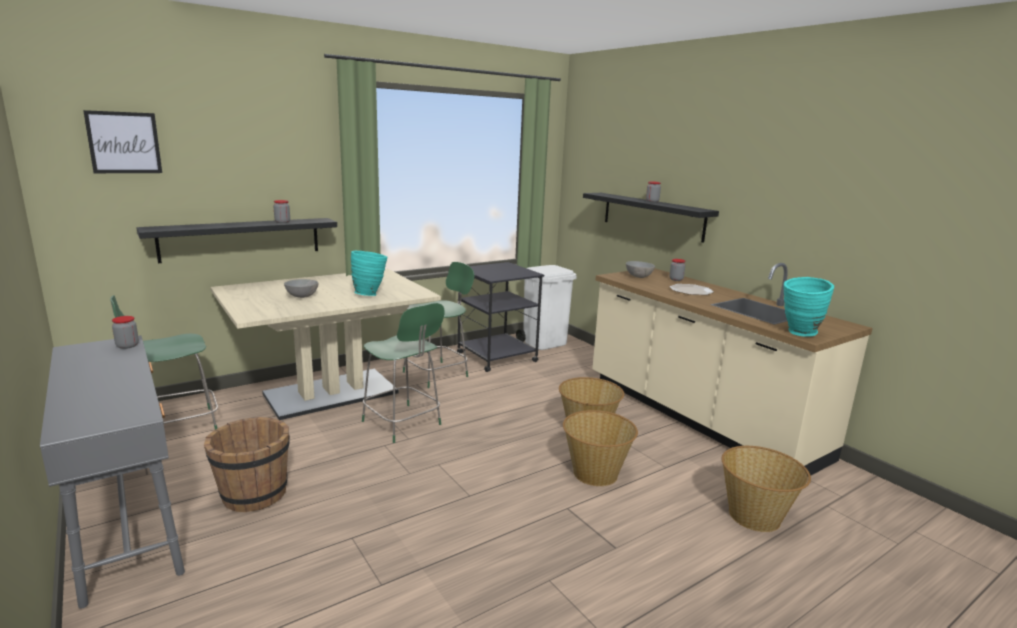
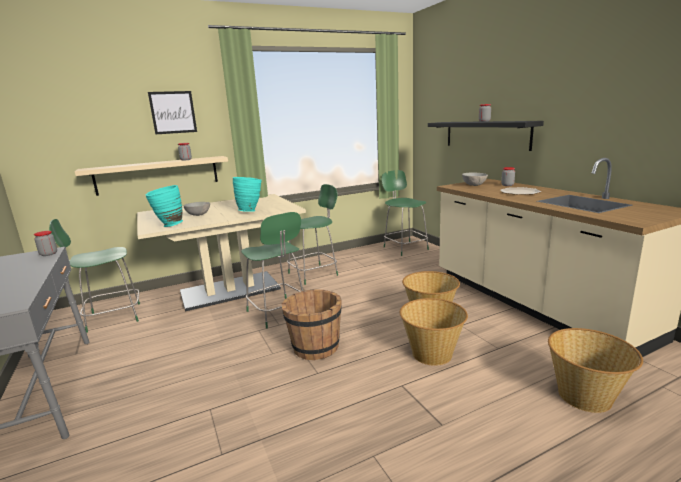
camera: 10 degrees right, 0 degrees up
picture [83,110,162,173] -> picture moved to [148,91,197,134]
black shelf [136,218,337,263] -> beige shelf [75,156,228,196]
brown bucket [204,417,290,512] -> brown bucket moved to [282,289,342,360]
black cart [457,262,544,372] -> none
white trash can [516,265,577,350] -> green chair [381,170,429,256]
turquoise vase [783,277,834,337] -> turquoise vase moved to [146,185,183,227]

